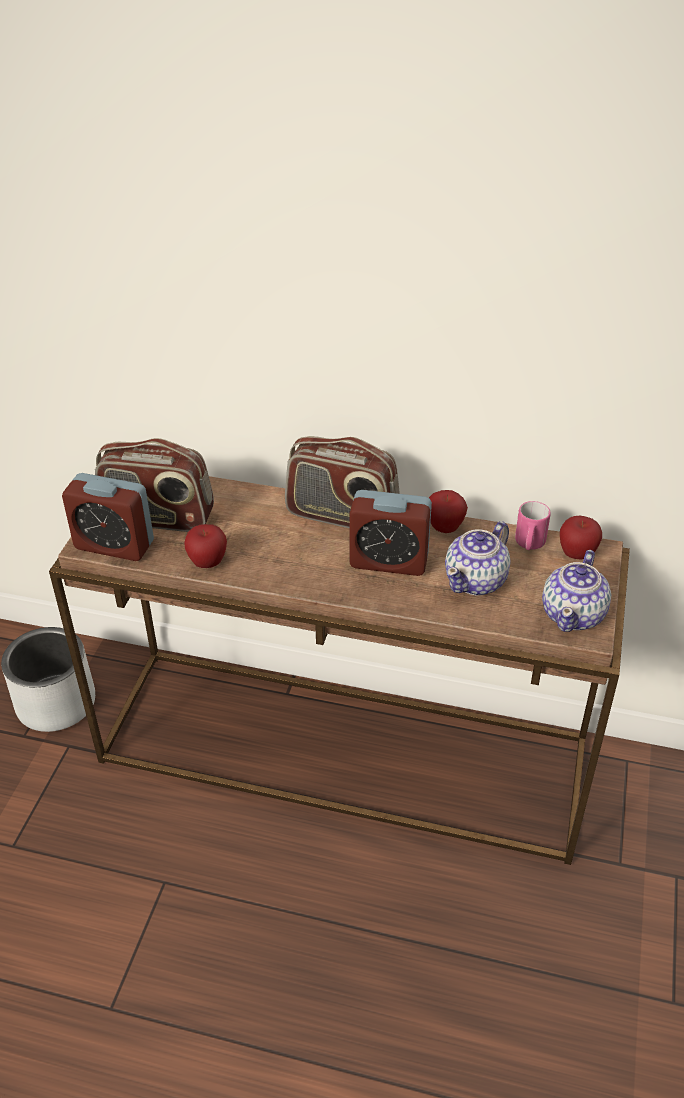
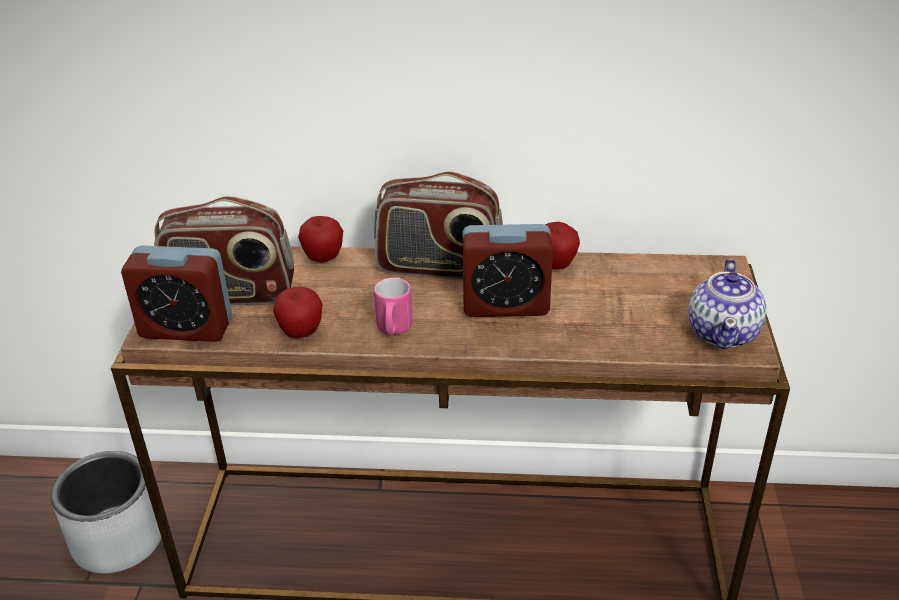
camera: 10 degrees left, 5 degrees down
teapot [445,521,511,595] -> none
pink mug [515,501,551,550] -> pink mug moved to [374,277,413,335]
apple [560,516,602,560] -> apple moved to [298,216,343,262]

